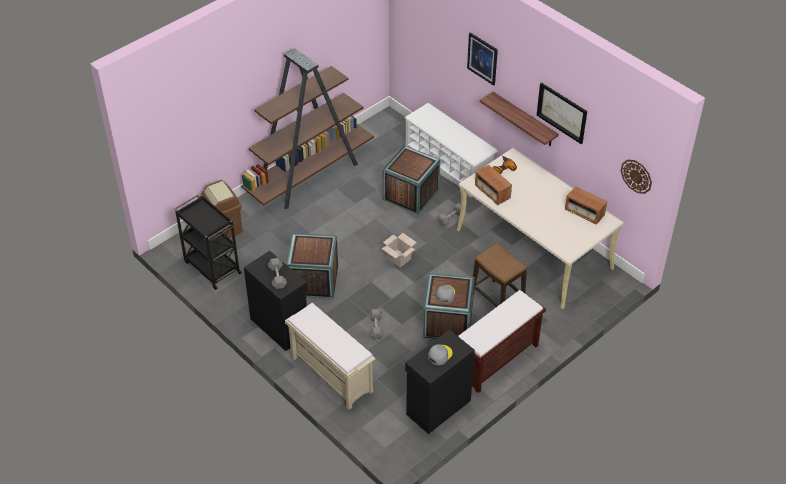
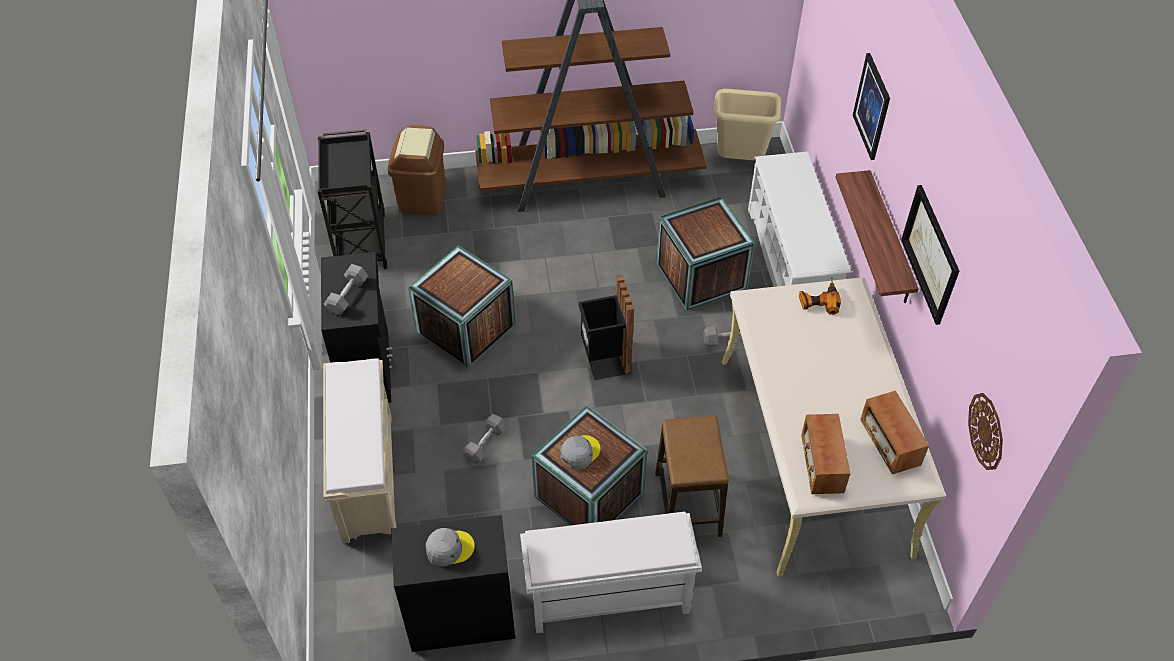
camera: 35 degrees right, 5 degrees up
cardboard box [381,233,417,268] -> black trash can [579,275,634,380]
brown bench [458,290,546,393] -> white bench [520,512,702,633]
radio [475,165,512,205] -> radio moved to [801,414,851,494]
none -> beige trash can [714,89,781,161]

